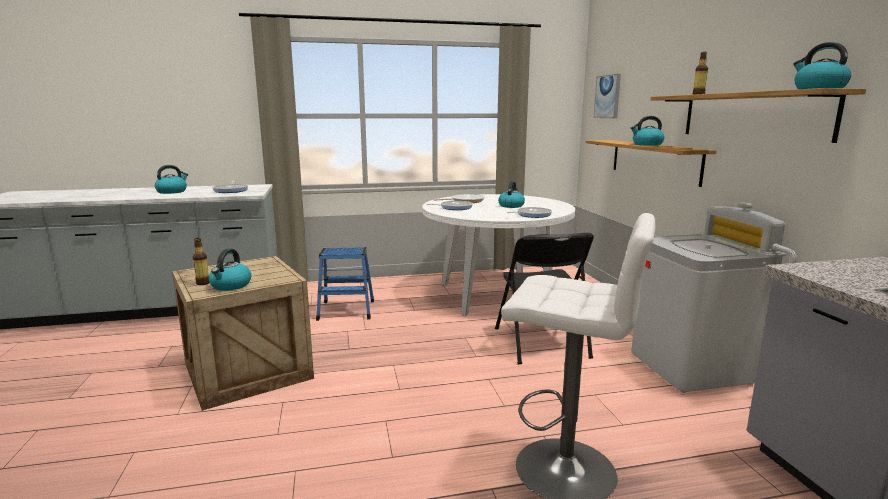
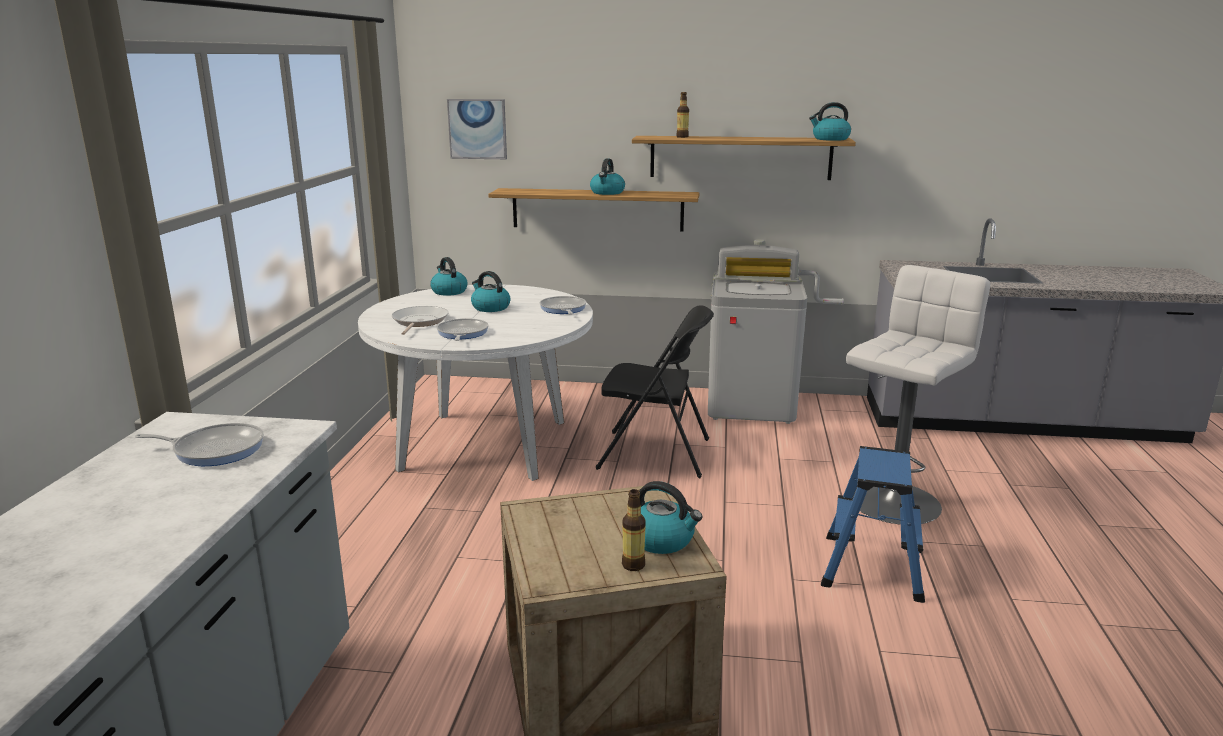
camera: 70 degrees left, 5 degrees up
kettle [155,165,188,194] -> kettle moved to [430,257,468,296]
blue step ladder [316,247,374,321] -> blue step ladder moved to [821,446,925,603]

